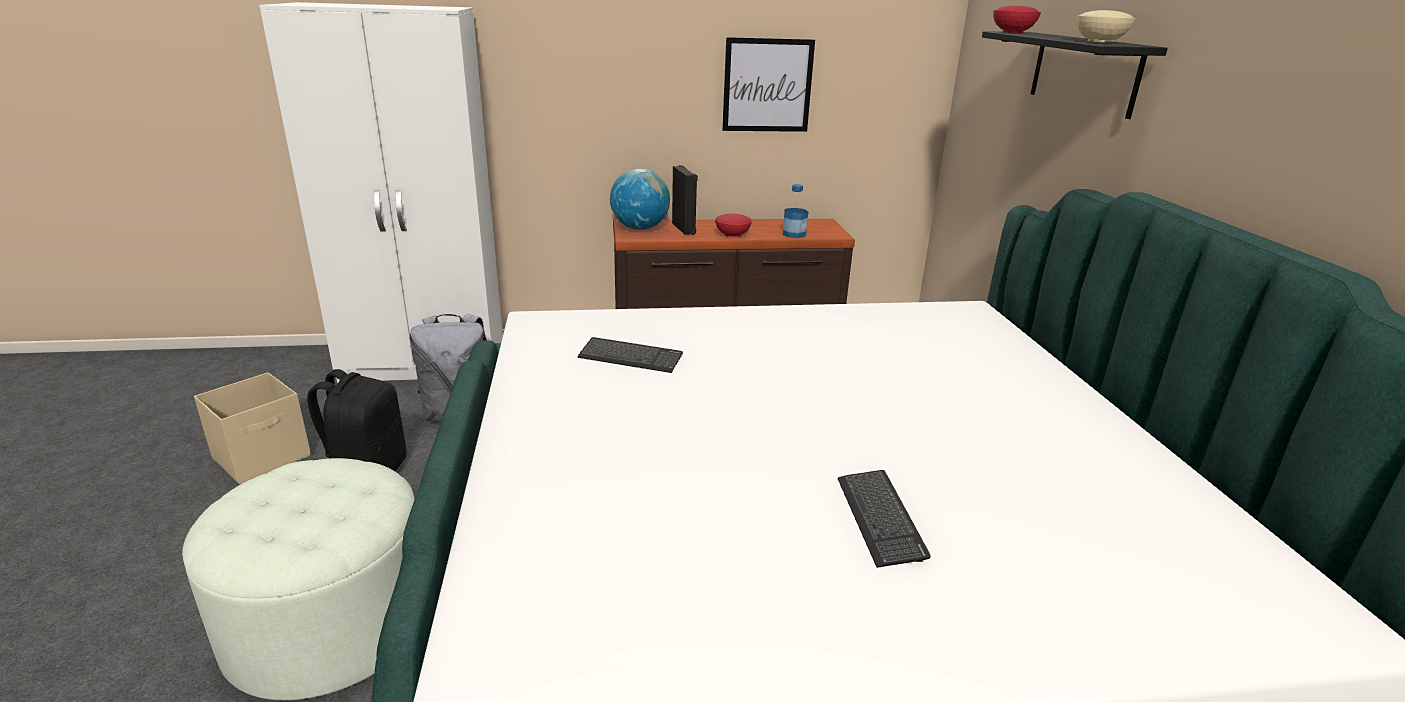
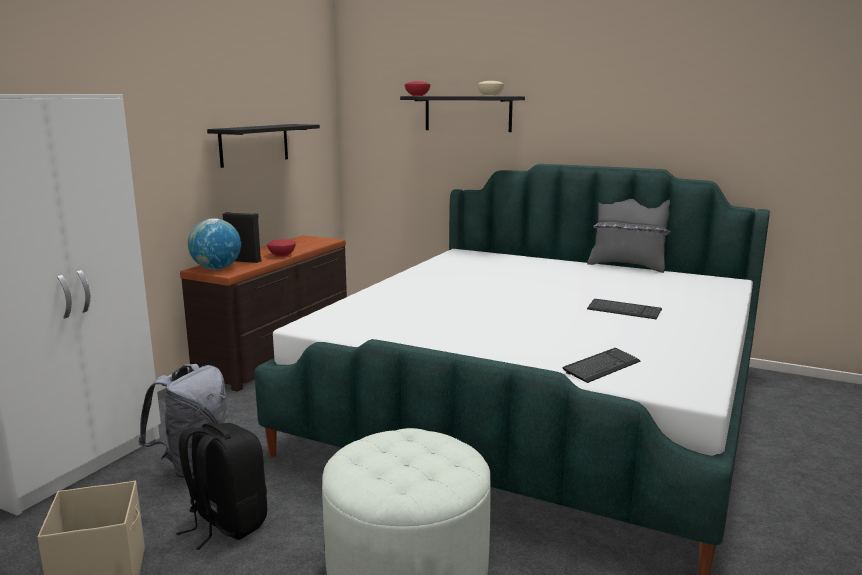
camera: 55 degrees left, 10 degrees down
keyboard [578,337,683,373] -> keyboard moved to [563,348,640,383]
picture [722,37,815,132] -> black shelf [207,124,320,168]
bottle [783,184,809,238] -> none
none -> grey pillow [587,199,671,273]

